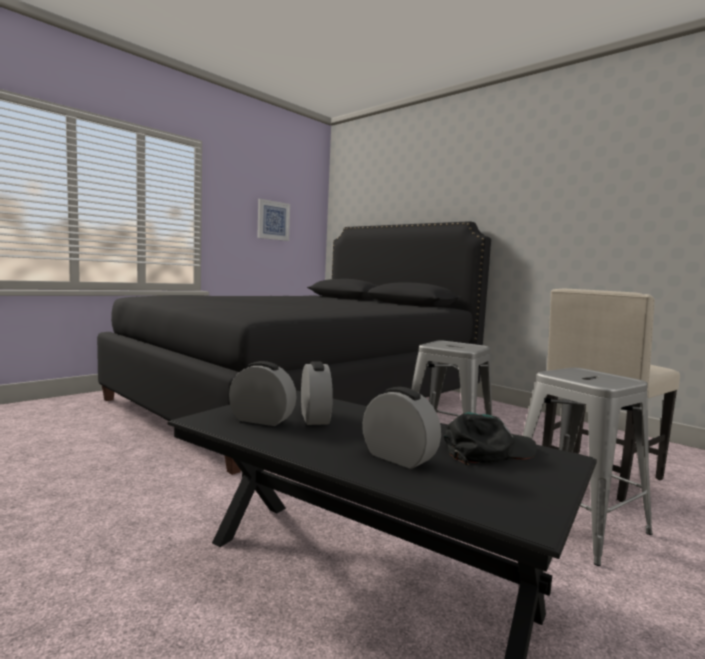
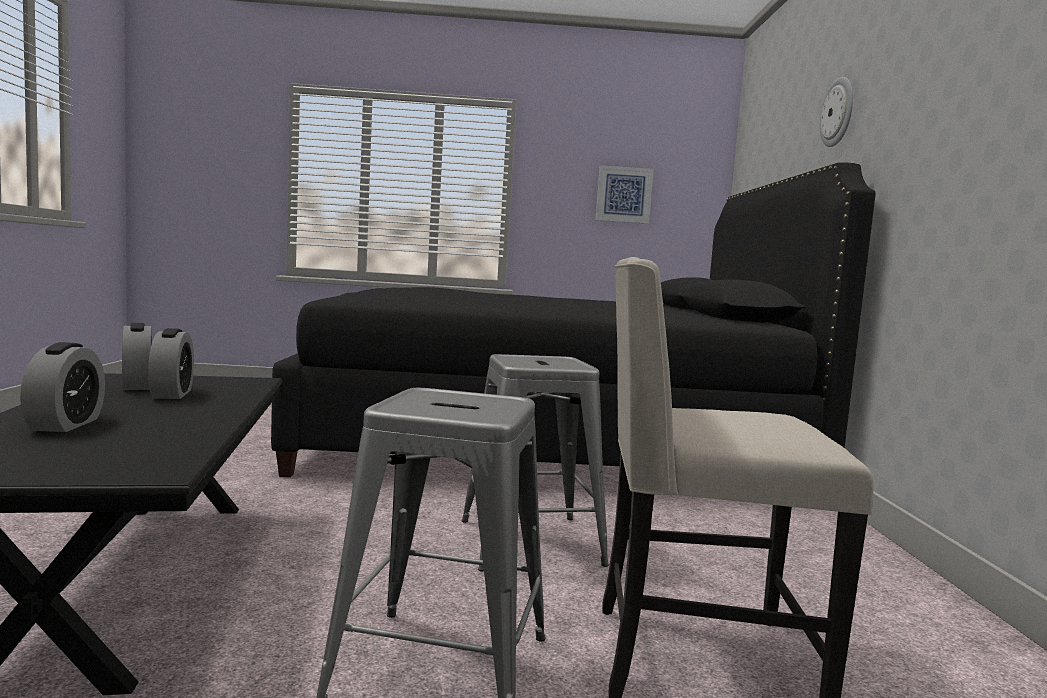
camera: 45 degrees right, 0 degrees up
alarm clock [301,361,333,425] -> alarm clock turned 45 degrees counterclockwise [148,328,194,399]
black cap [444,412,537,465] -> none
none -> wall clock [820,77,853,147]

